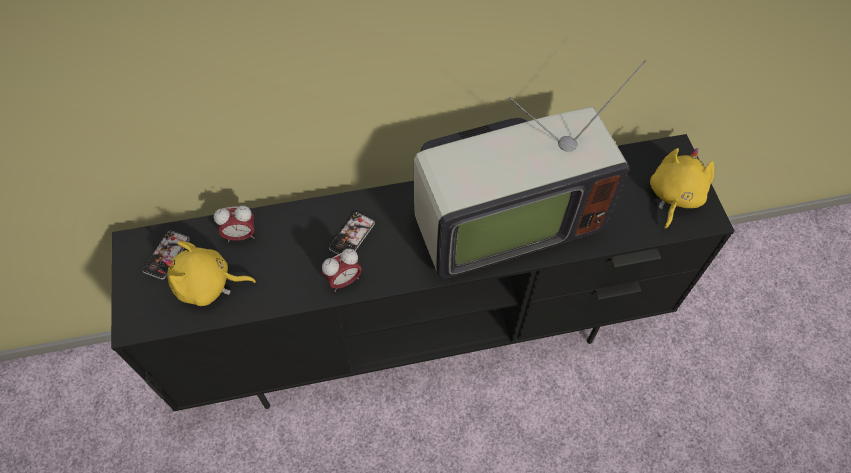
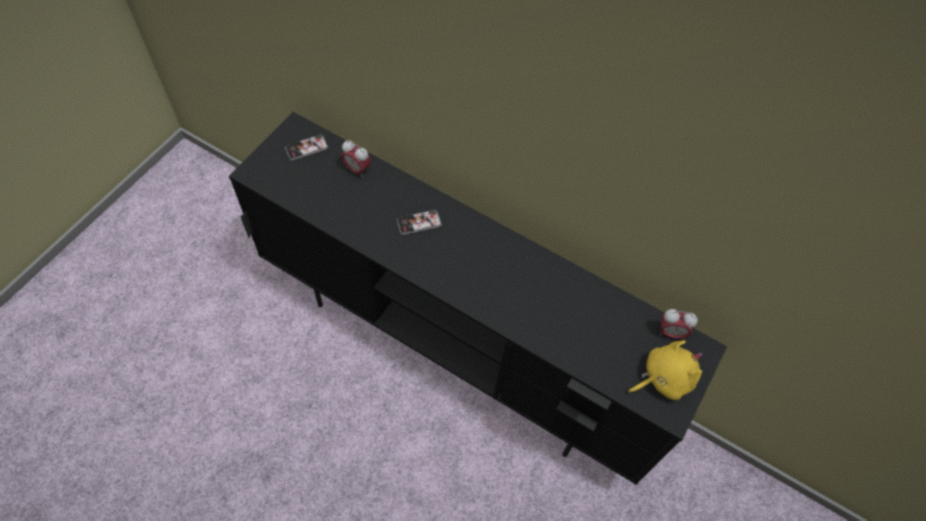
camera: 40 degrees right, 0 degrees up
yellow plush toy [162,241,256,306] -> none
alarm clock [322,249,362,292] -> alarm clock moved to [659,309,698,340]
television [414,60,646,278] -> none

